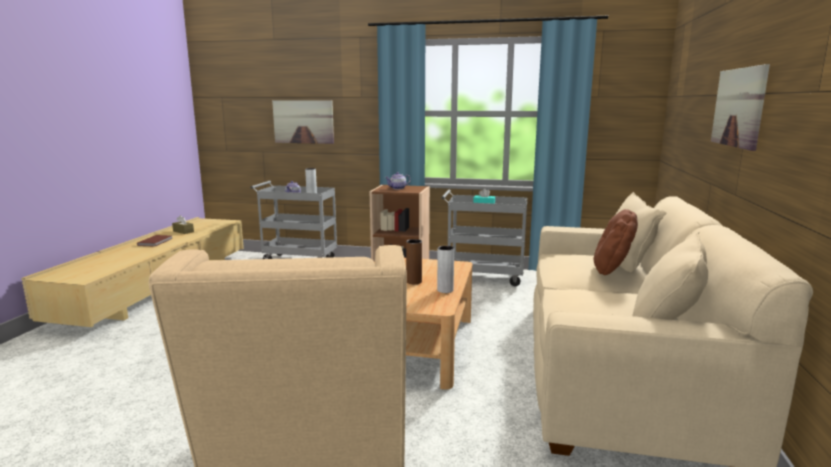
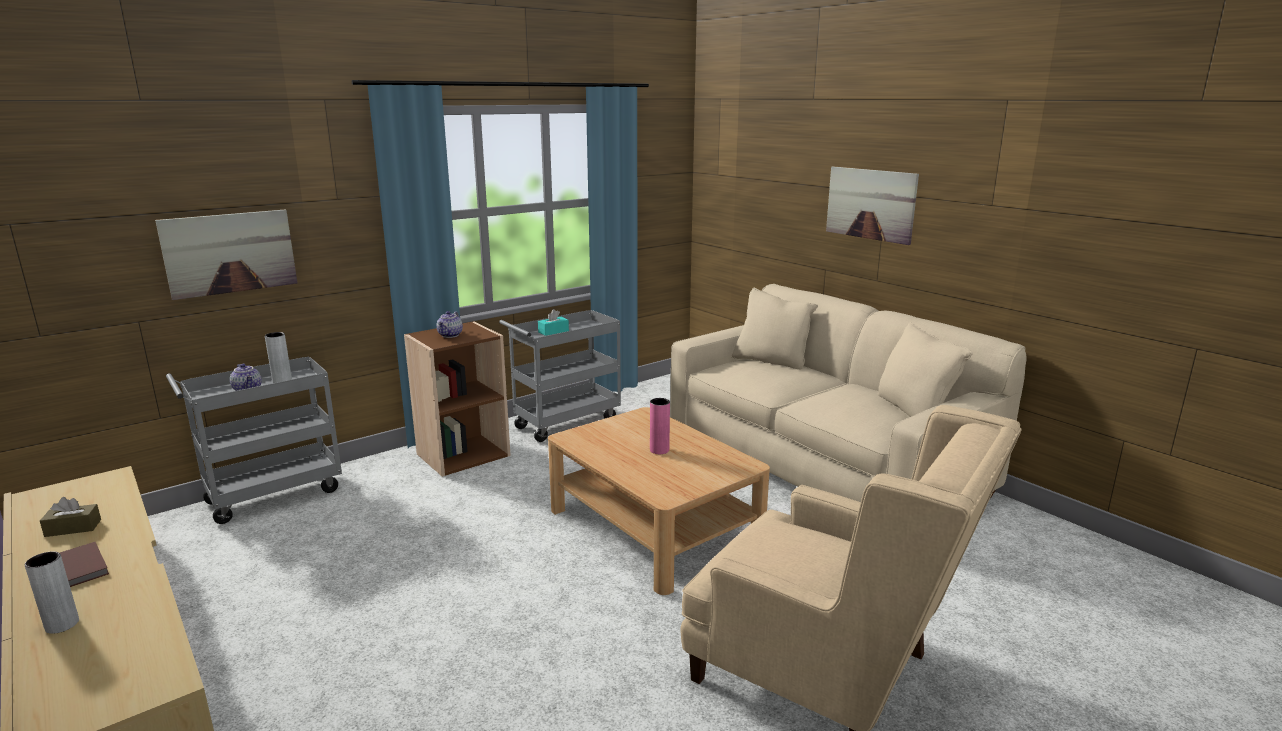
camera: 50 degrees left, 5 degrees up
brown vase [406,239,422,284] -> pink vase [650,398,670,454]
grey vase [437,246,454,293] -> grey vase moved to [25,551,79,634]
brown pillow [594,209,638,275] -> none

